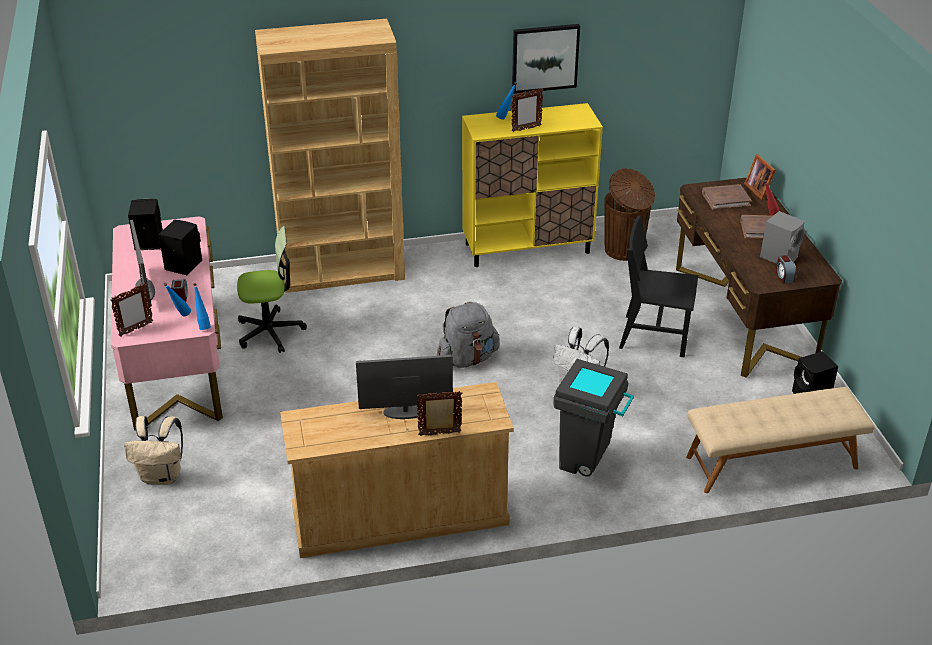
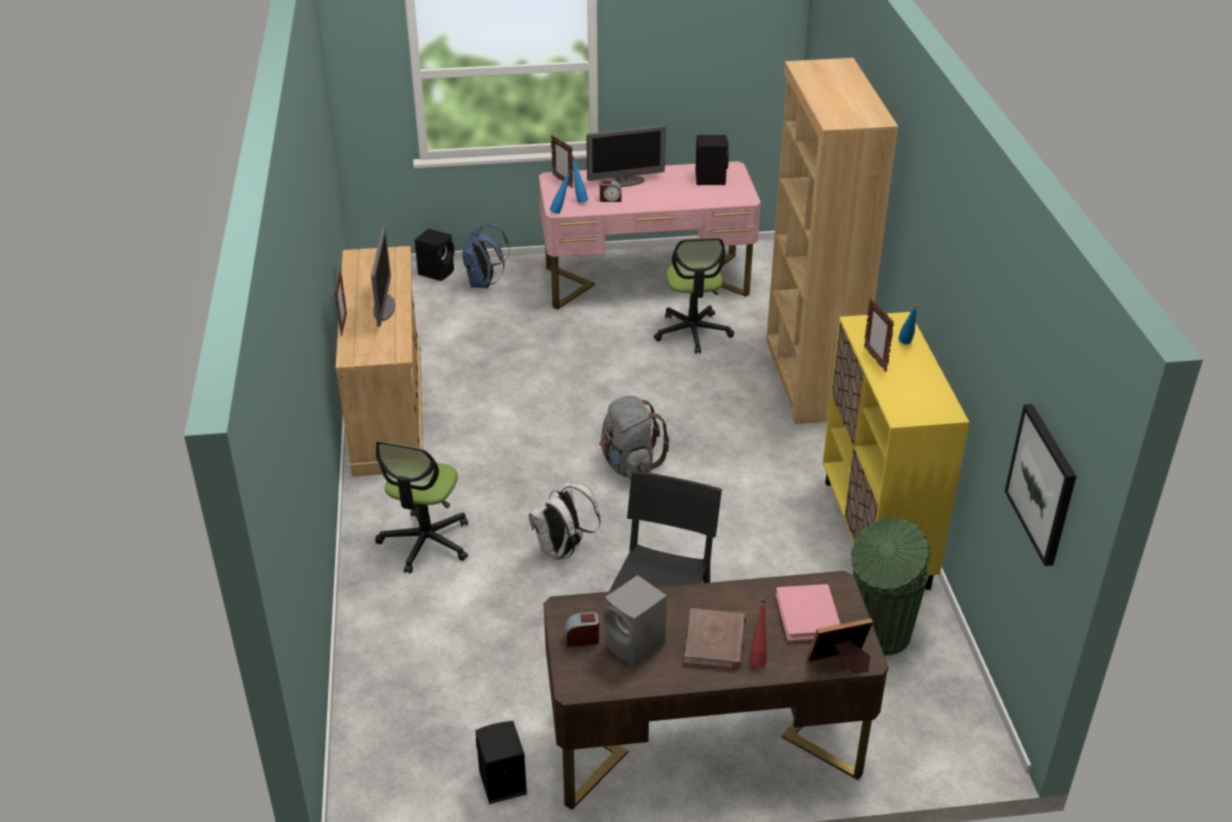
camera: 95 degrees right, 0 degrees up
beige backpack [124,416,183,485] -> blue backpack [462,224,510,288]
black speaker [158,220,202,275] -> black speaker moved to [415,229,454,281]
picture [512,24,580,94] -> picture moved to [1005,404,1076,566]
grey trash can [553,359,634,477] -> office chair [375,441,468,574]
brown trash can [605,168,655,261] -> green trash can [851,518,930,655]
beige bench [686,387,875,493] -> none
brown book [702,184,752,210] -> pink book [776,584,841,642]

